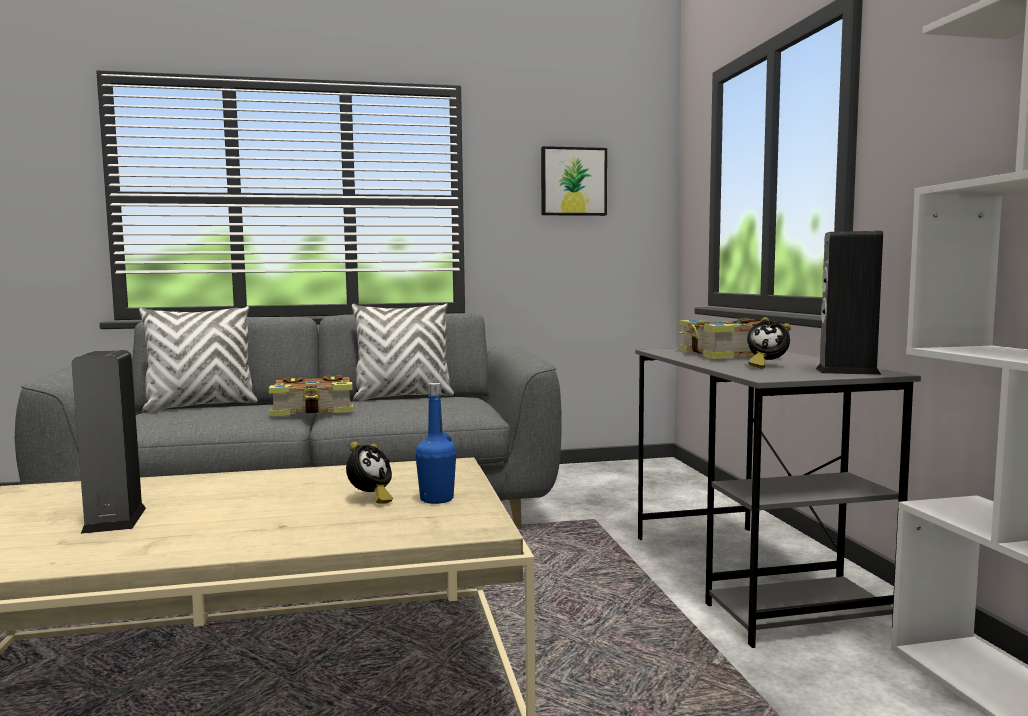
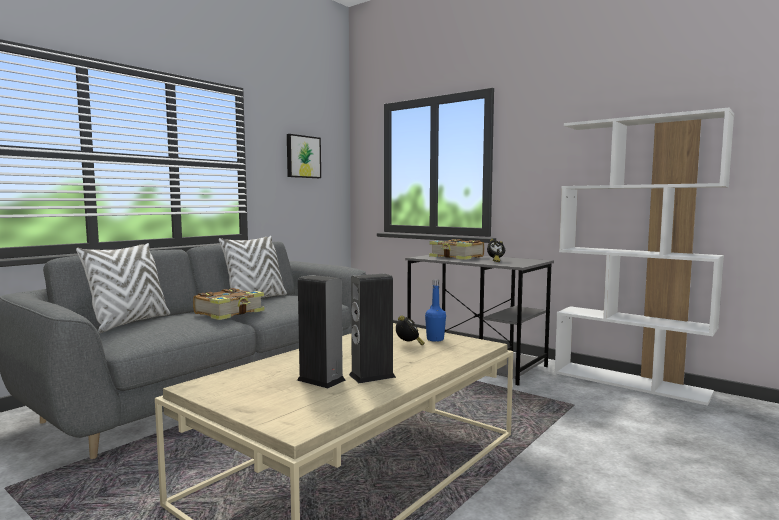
camera: 40 degrees left, 0 degrees up
speaker [816,231,883,375] -> speaker moved to [349,274,396,383]

